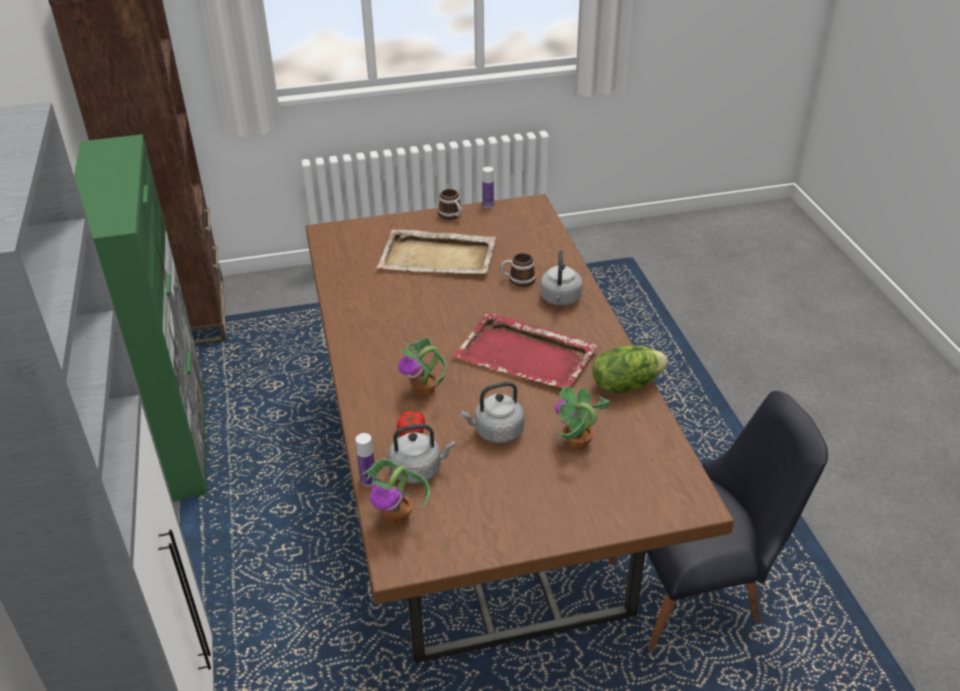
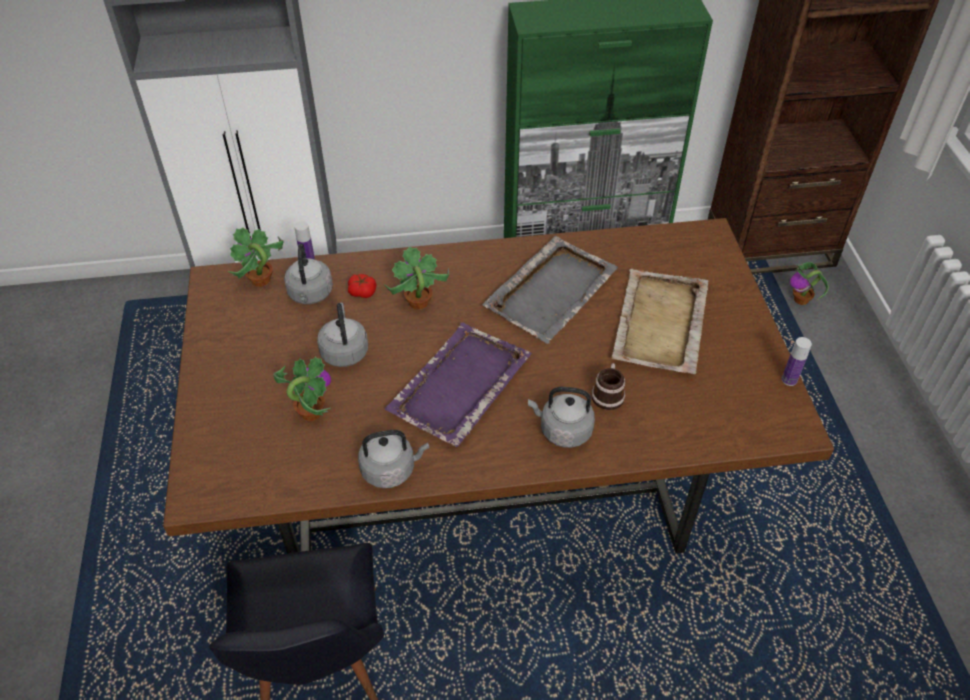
camera: 95 degrees right, 10 degrees up
mug [438,189,462,220] -> none
red tray [453,313,598,388] -> purple tray [385,323,532,447]
lettuce [593,345,668,393] -> grey kettle [358,430,429,488]
none -> grey tray [483,236,618,344]
none -> potted plant [790,262,829,305]

